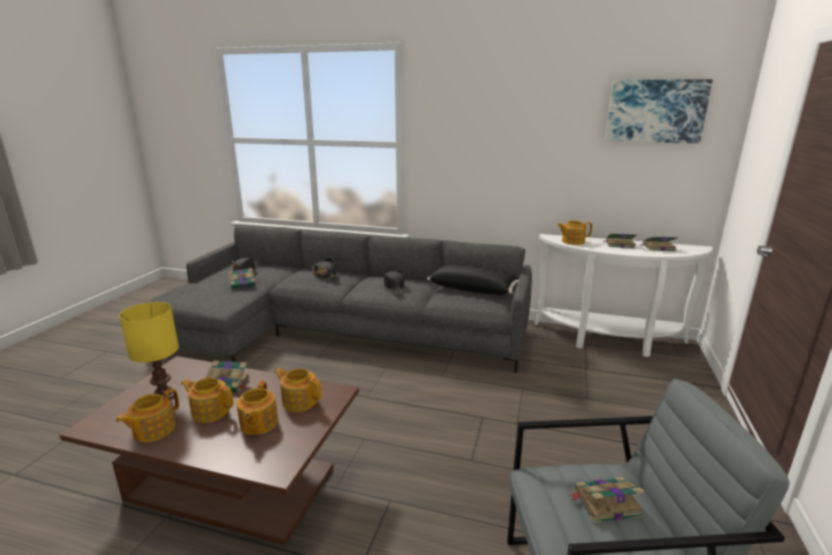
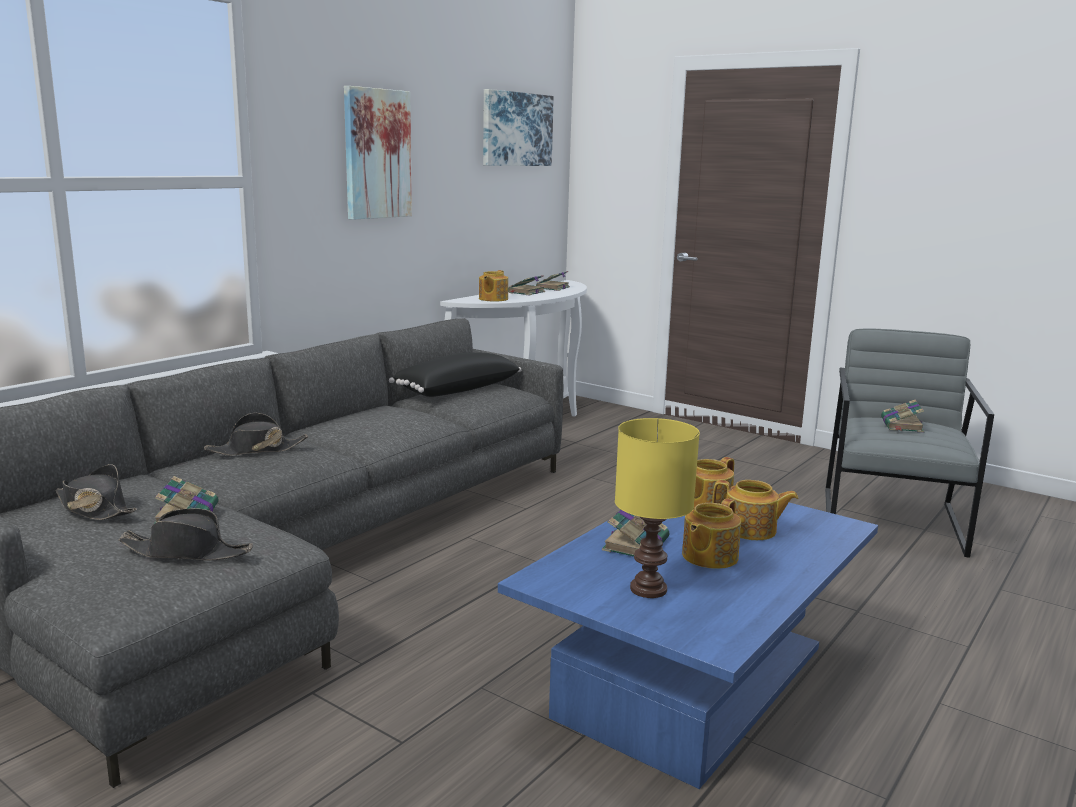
camera: 70 degrees left, 5 degrees down
brown coffee table [59,356,359,545] -> blue coffee table [498,503,878,789]
teapot [116,388,179,442] -> none
black hat [384,270,405,293] -> black hat moved to [119,508,253,560]
none -> picture [344,86,412,220]

